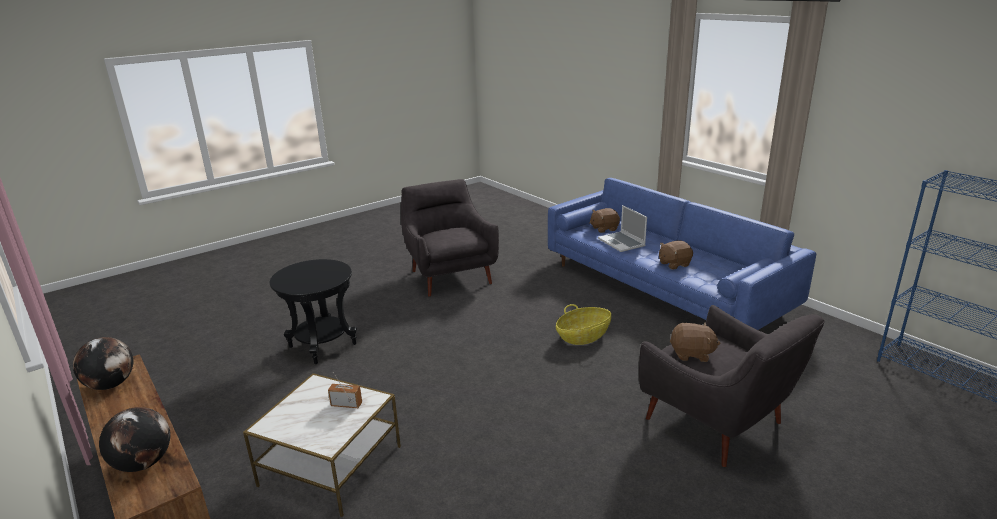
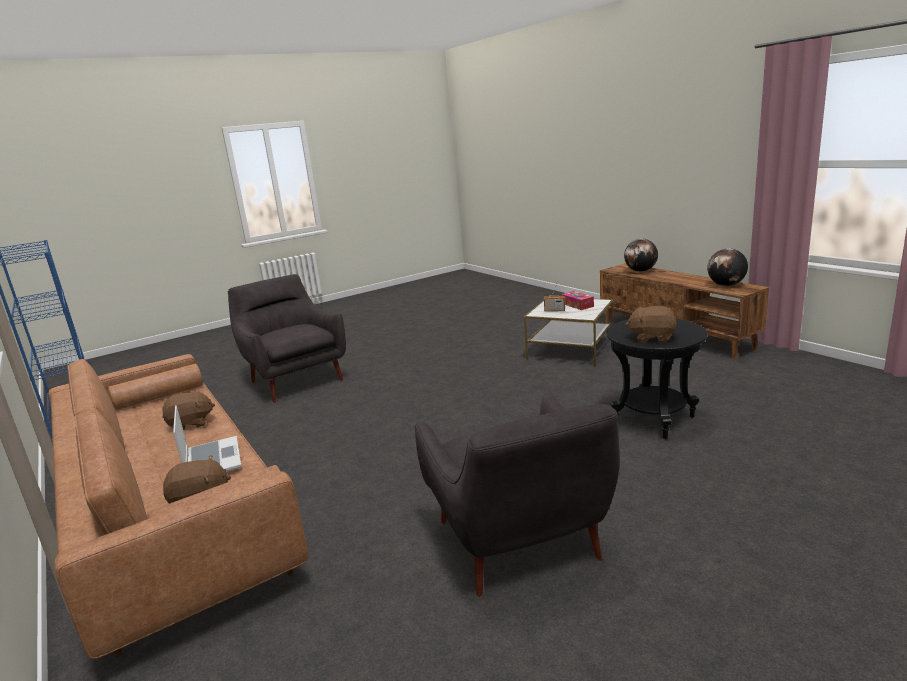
camera: 175 degrees left, 5 degrees down
blue sofa [548,178,816,330] -> brown sofa [48,354,308,659]
basket [556,304,611,345] -> none
brown plush toy [670,322,720,362] -> brown plush toy moved to [625,306,677,342]
none -> tissue box [561,291,594,310]

